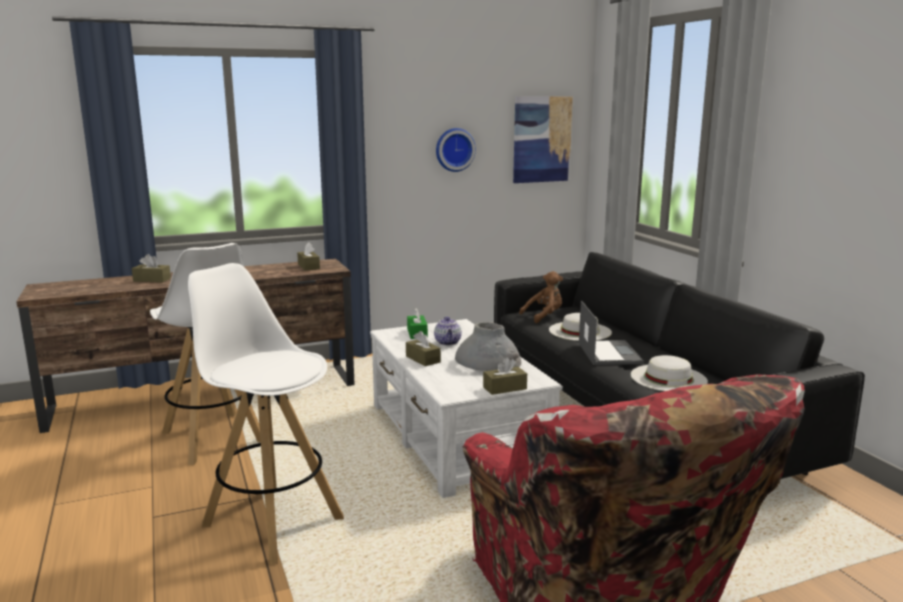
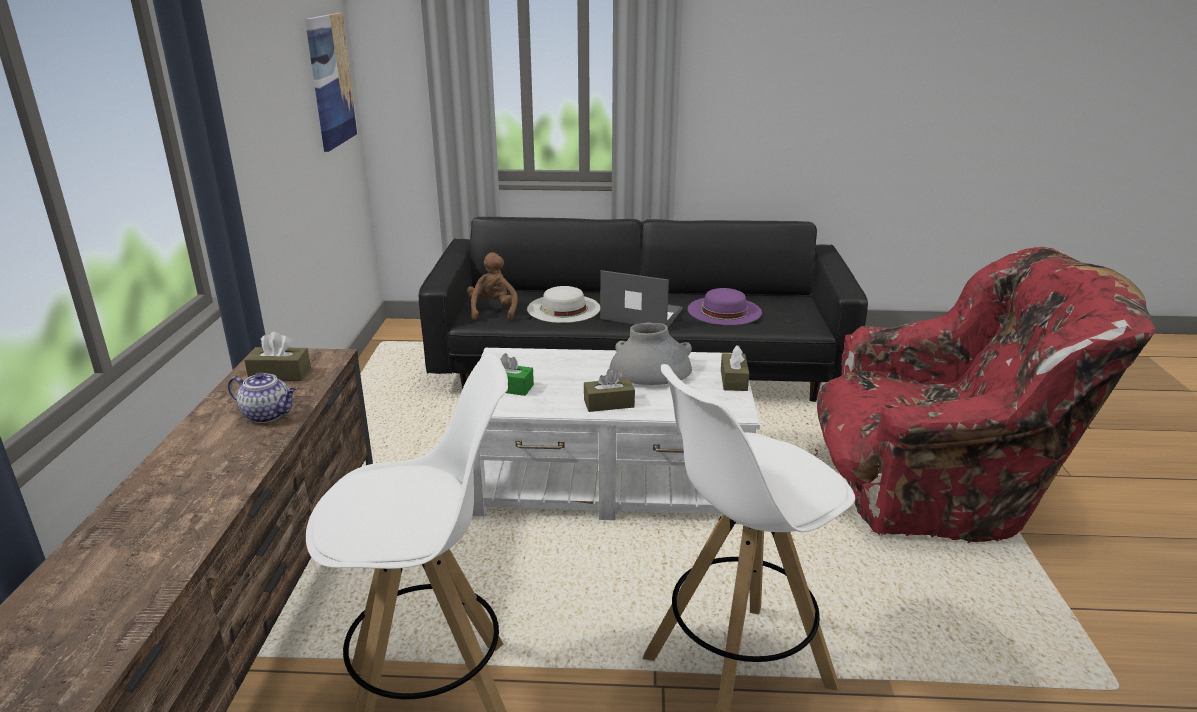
camera: 65 degrees left, 10 degrees up
brown tissue box [132,254,171,283] -> none
teapot [434,317,462,345] -> teapot moved to [228,372,296,423]
wall clock [436,128,476,172] -> none
white hat [631,355,708,391] -> purple hat [688,288,762,325]

